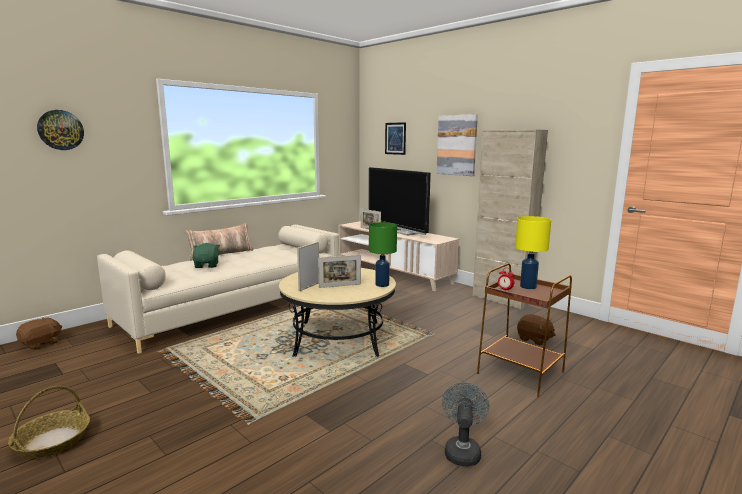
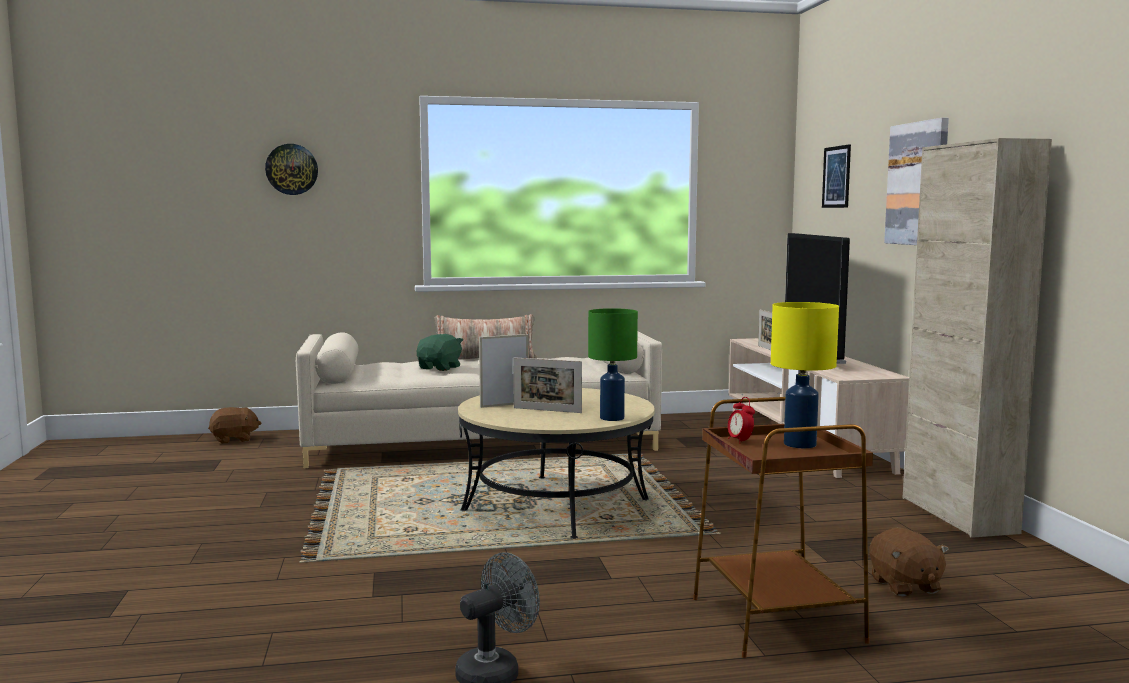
camera: 35 degrees right, 5 degrees down
basket [8,386,90,458] -> none

